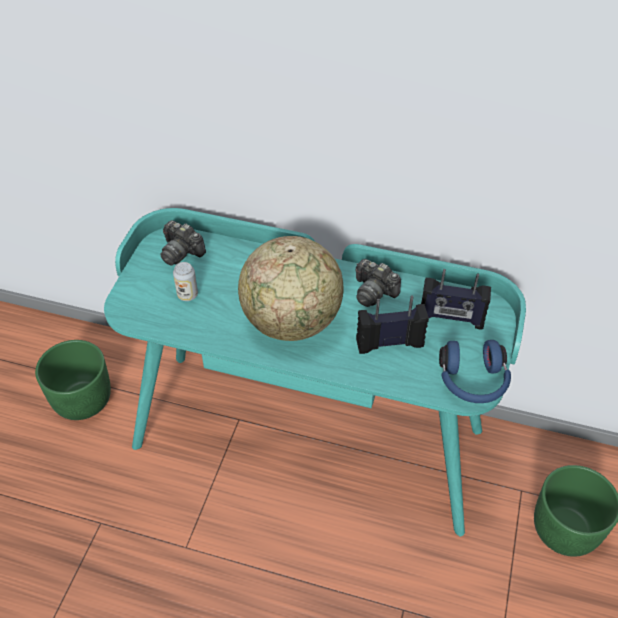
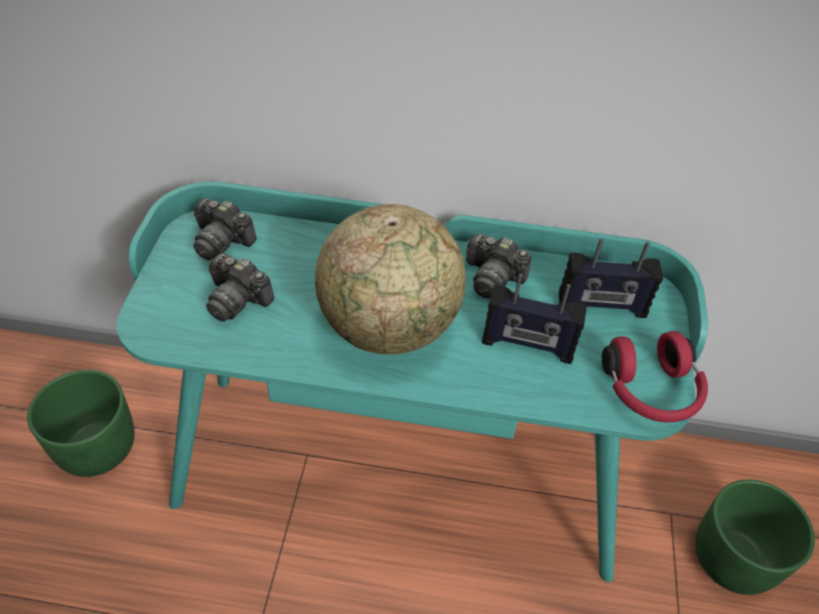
camera: 10 degrees left, 0 degrees up
can [173,262,198,301] -> camera [206,253,274,322]
radio [356,295,429,354] -> radio turned 150 degrees counterclockwise [482,273,587,364]
blue headphones [439,340,511,403] -> red headphones [602,331,708,422]

